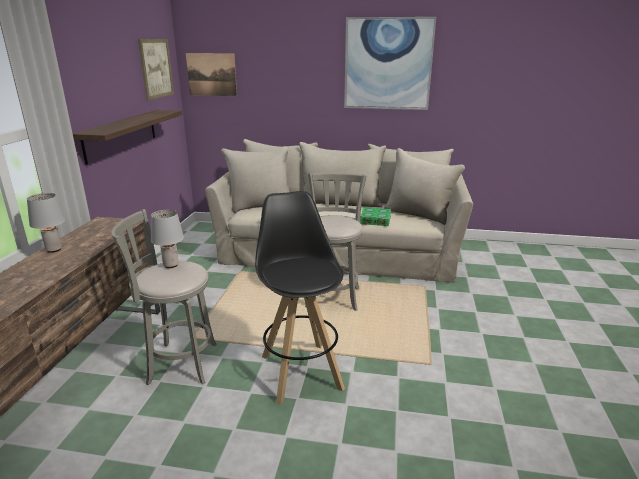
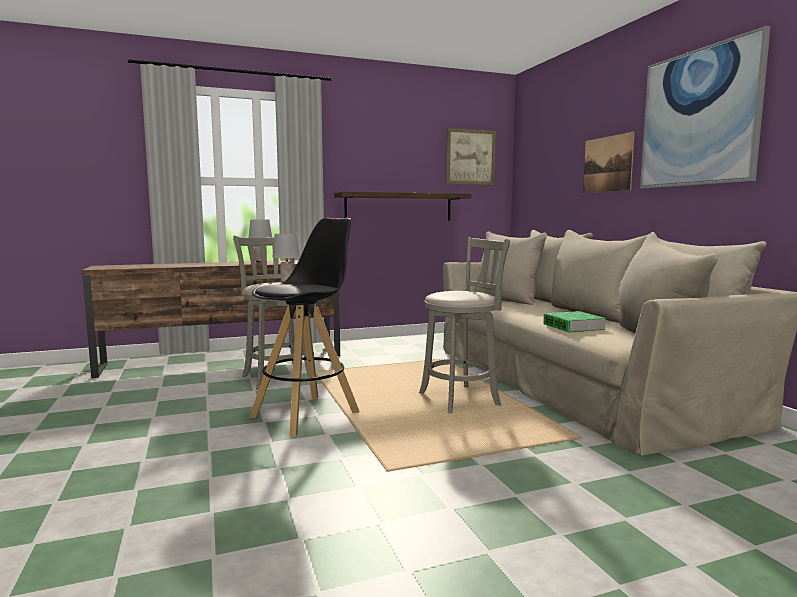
camera: 60 degrees right, 15 degrees down
picture [186,53,237,96] -> picture moved to [583,131,635,193]

